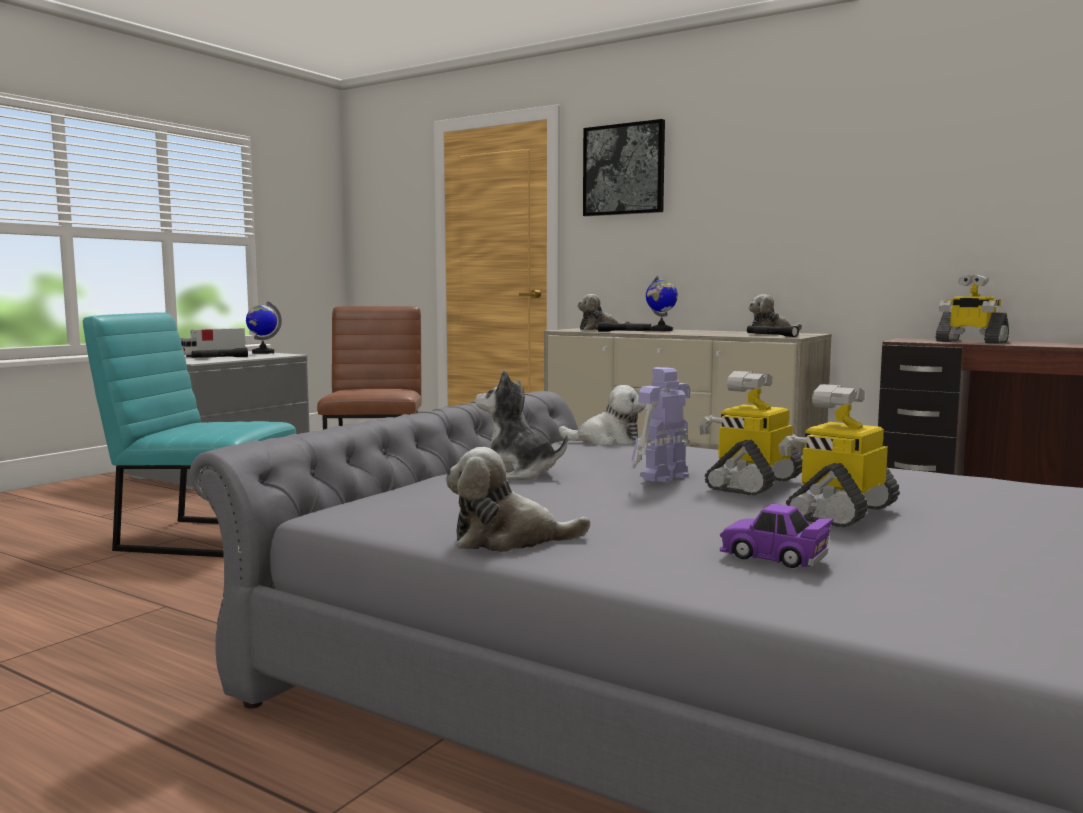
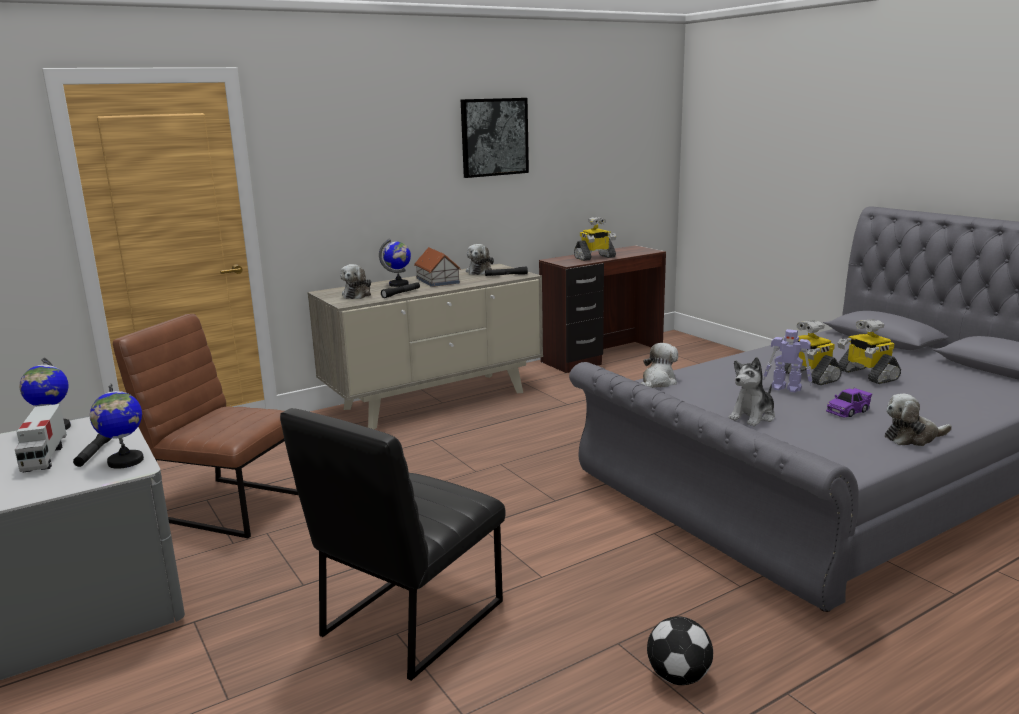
camera: 65 degrees left, 10 degrees up
turquoise chair [83,312,296,557] -> black chair [280,408,506,681]
plush toy [446,447,590,552] -> plush toy turned 60 degrees clockwise [885,394,952,446]
picture [583,119,665,216] -> picture moved to [461,98,529,178]
toy robot [631,367,690,482] -> toy robot turned 45 degrees counterclockwise [763,329,812,393]
purple toy car [719,504,833,568] -> purple toy car moved to [826,388,872,418]
none -> globe [90,383,144,469]
none -> toy house [414,247,461,287]
none -> football [647,616,713,685]

